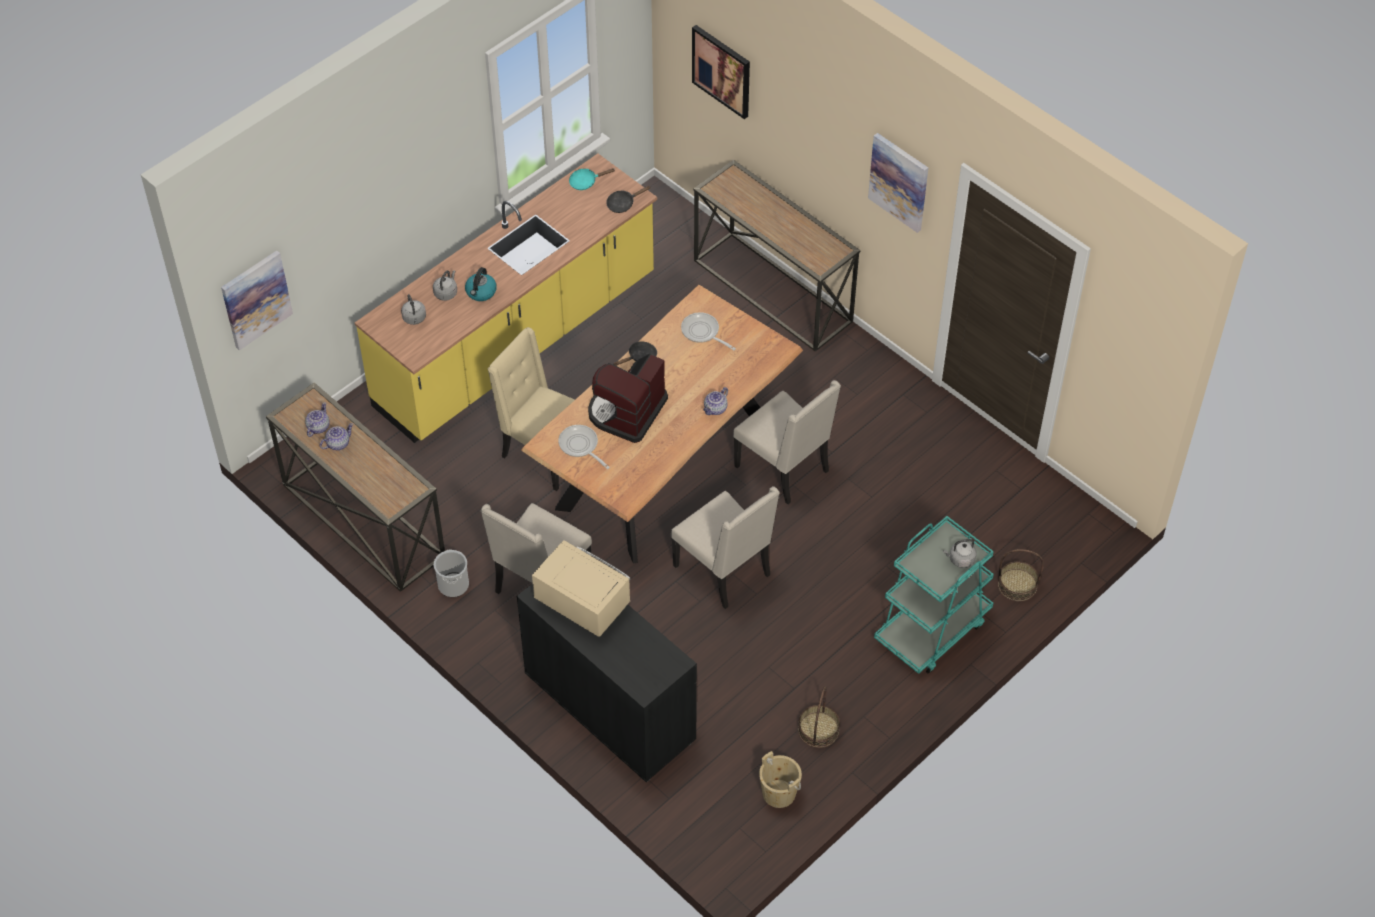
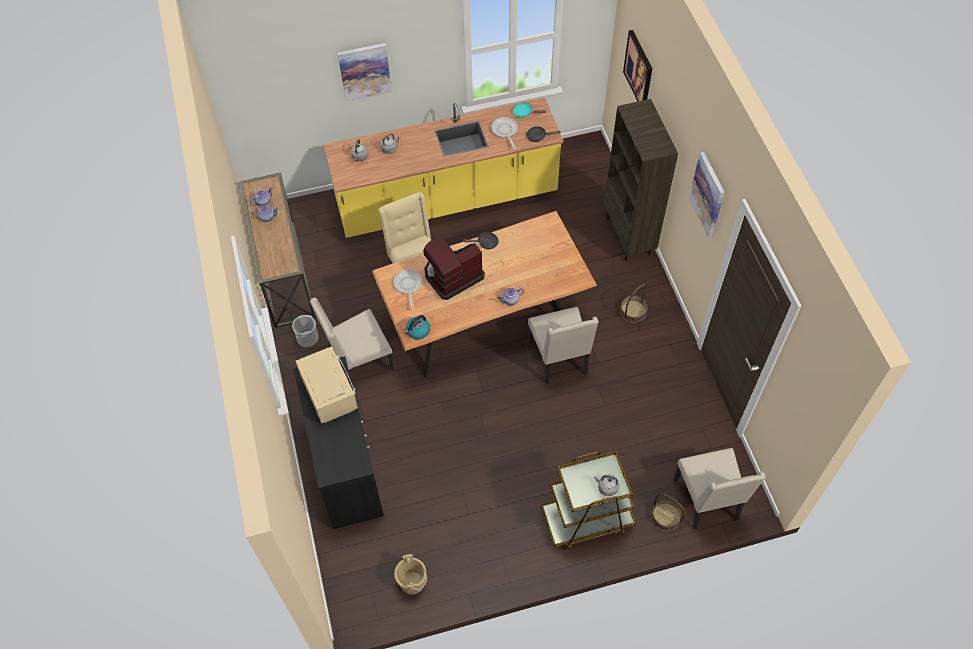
camera: 30 degrees right, 5 degrees up
picture [221,250,293,350] -> picture moved to [338,43,392,102]
kettle [465,267,497,301] -> kettle moved to [405,315,430,339]
beige chair [671,486,779,609] -> beige chair moved to [673,448,766,530]
frying pan [681,312,736,351] -> frying pan moved to [491,117,518,149]
console table [693,160,860,352] -> brown bookcase [604,99,678,261]
basket [798,686,840,748] -> basket moved to [620,284,648,323]
turquoise cart [874,516,994,674] -> brown cart [541,451,636,550]

